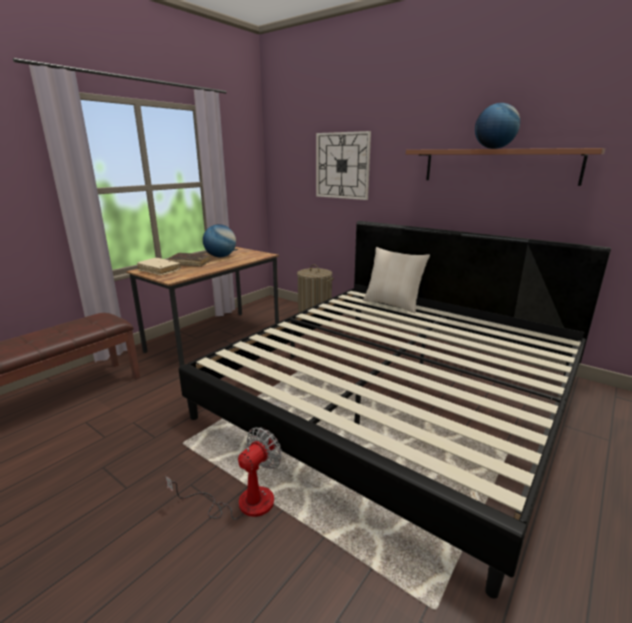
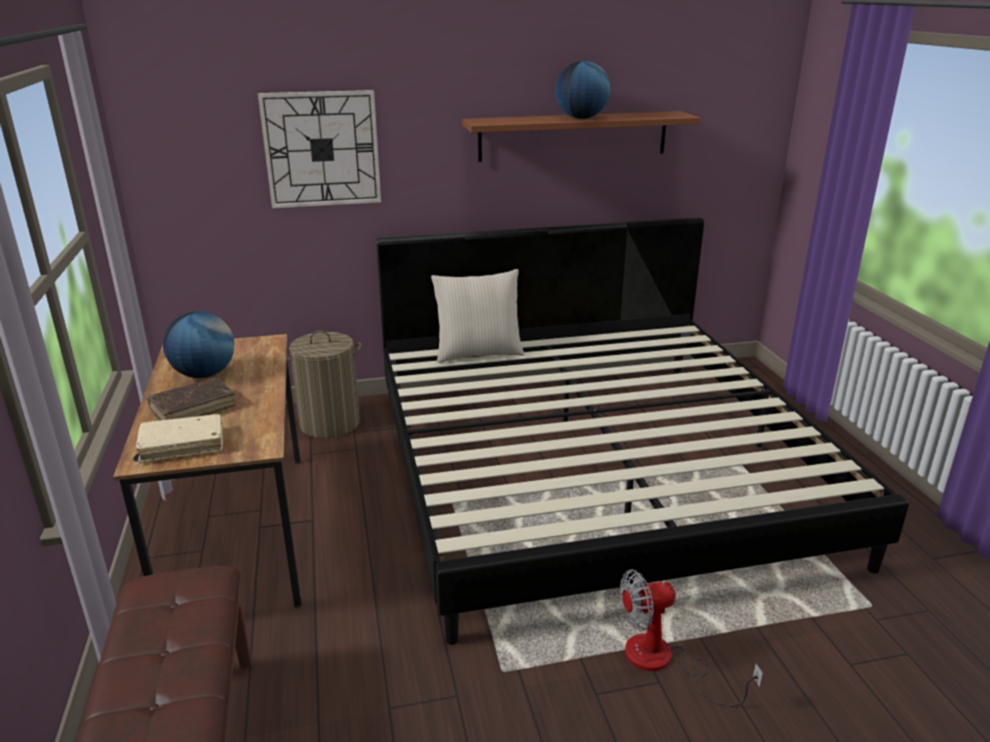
camera: 50 degrees left, 5 degrees up
fan [165,427,282,520] -> fan turned 90 degrees counterclockwise [620,569,763,707]

